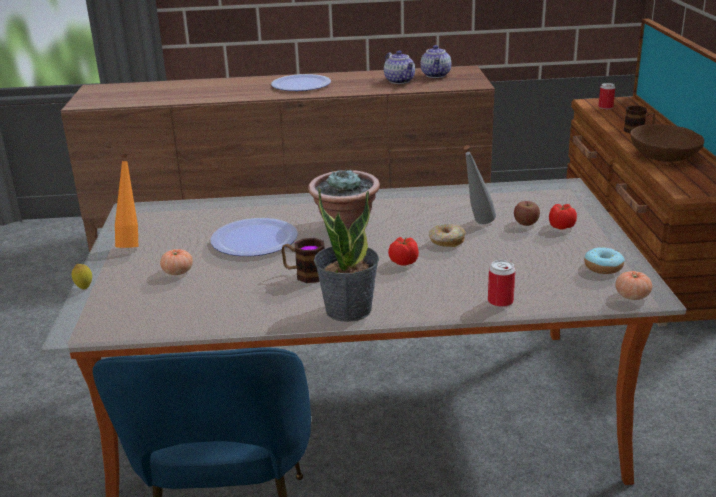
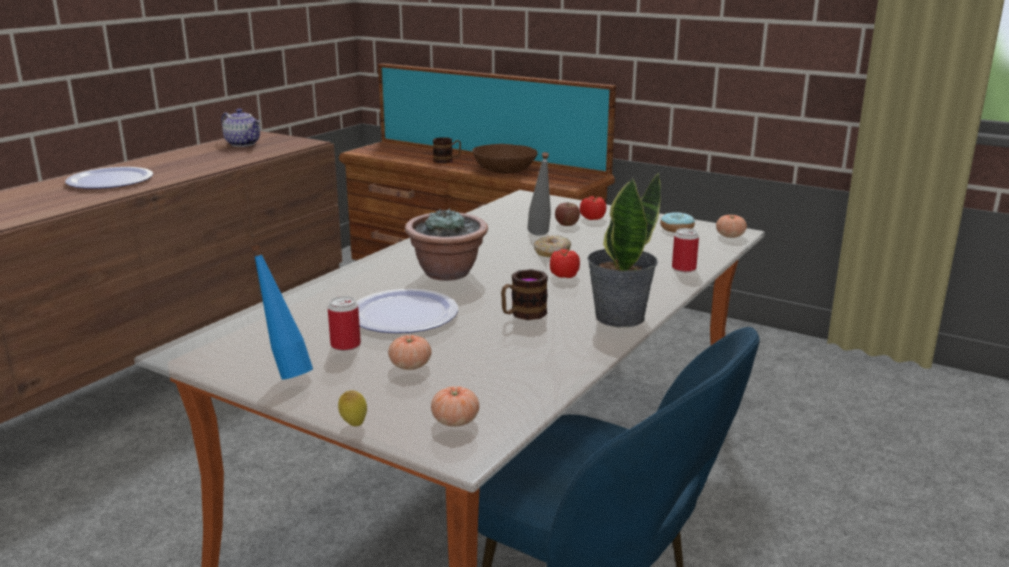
camera: 55 degrees left, 5 degrees down
orange bottle [115,154,138,248] -> blue bottle [250,244,313,379]
teapot [384,51,415,84] -> none
can [598,83,615,109] -> can moved to [328,296,361,351]
none -> tomato [431,386,479,427]

